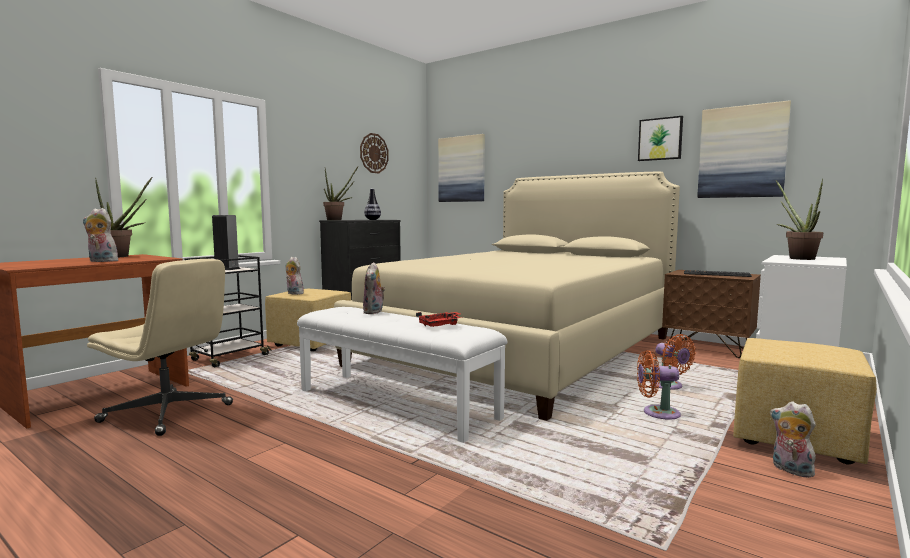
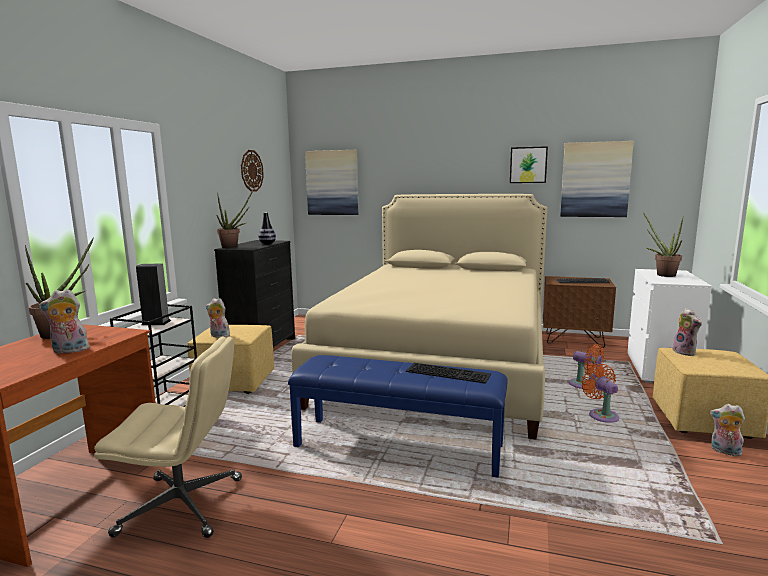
camera: 20 degrees left, 5 degrees up
white bench [297,307,508,443] -> blue bench [288,355,508,478]
plush toy [363,262,385,314] -> plush toy moved to [672,308,702,356]
red tray [416,312,462,327] -> keyboard [406,363,491,384]
orange fan [637,350,681,419] -> orange fan turned 90 degrees clockwise [581,364,619,423]

